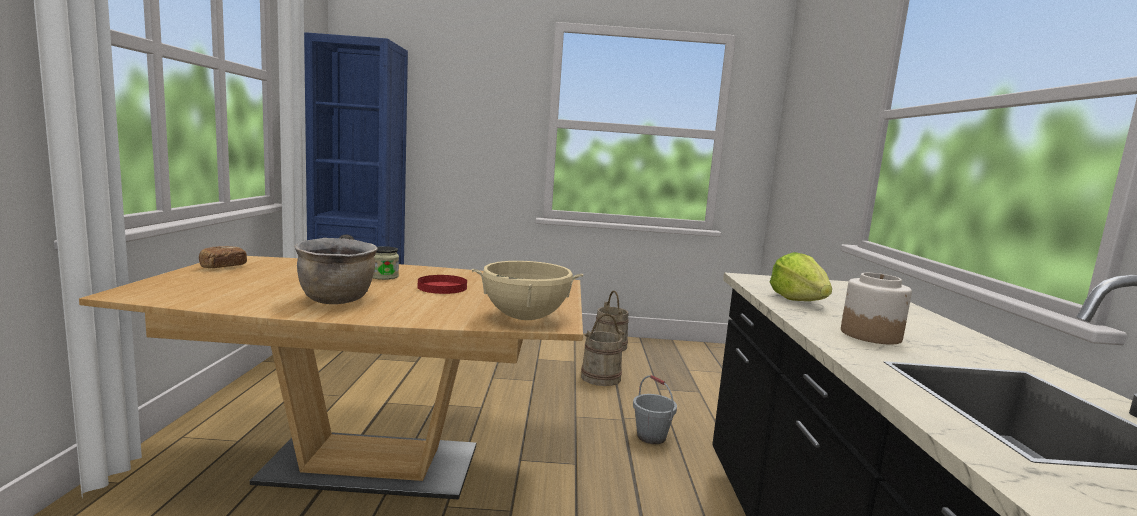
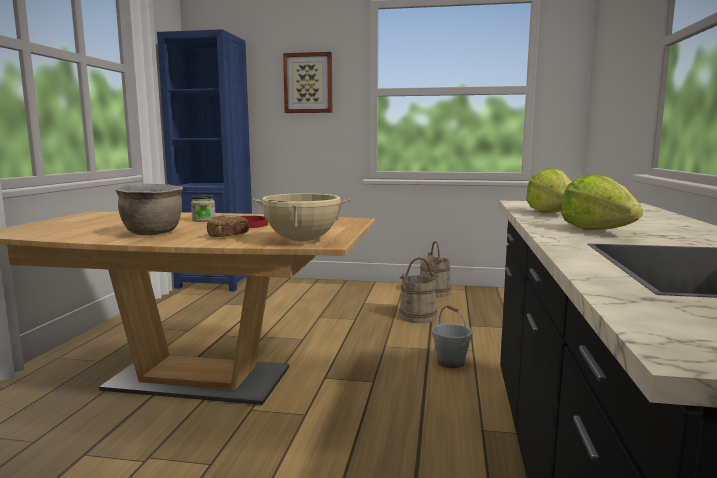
camera: 10 degrees right, 0 degrees up
bread [199,246,247,268] -> bread moved to [207,215,249,237]
jar [841,273,912,344] -> lettuce [561,174,643,230]
none -> picture [283,52,332,113]

